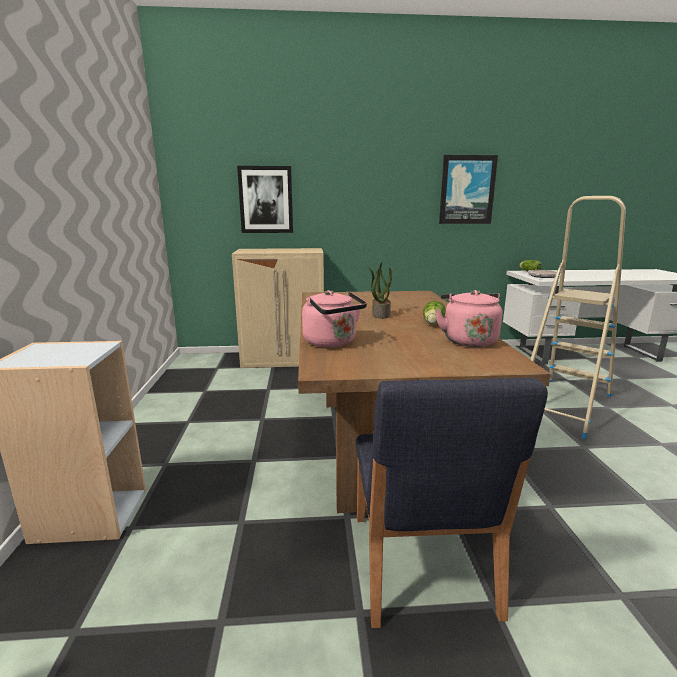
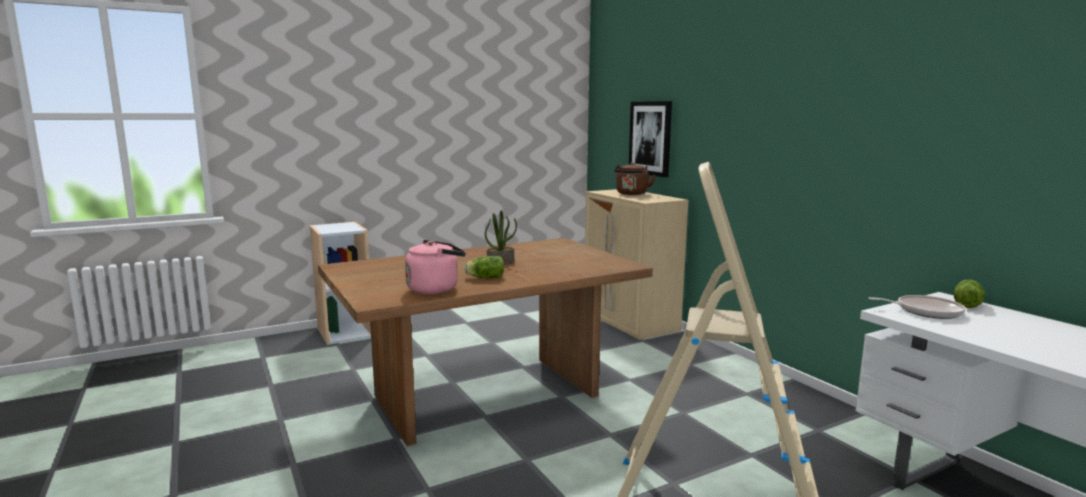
camera: 65 degrees right, 5 degrees down
pink kettle [302,290,367,347] -> none
blue chair [355,378,548,628] -> none
picture [439,155,498,224] -> none
none -> brown kettle [614,163,655,195]

